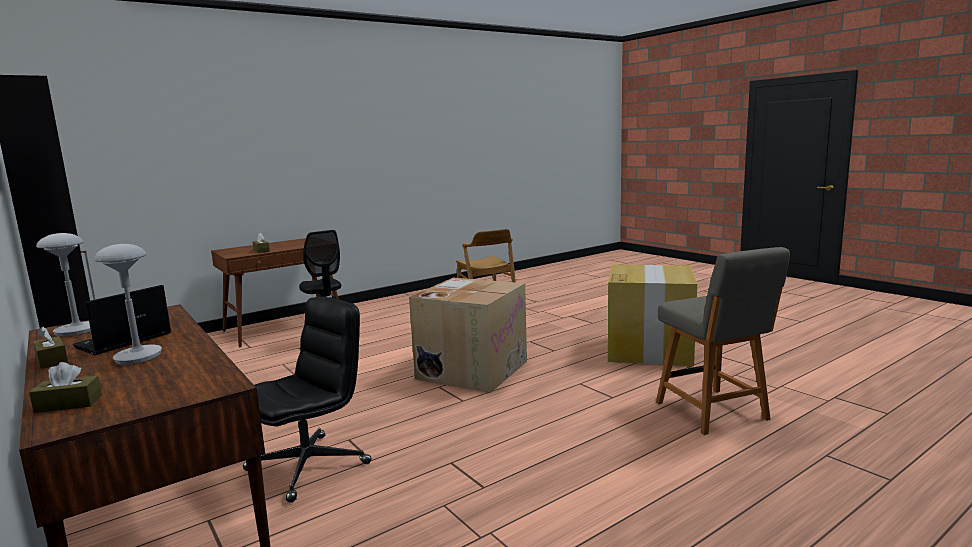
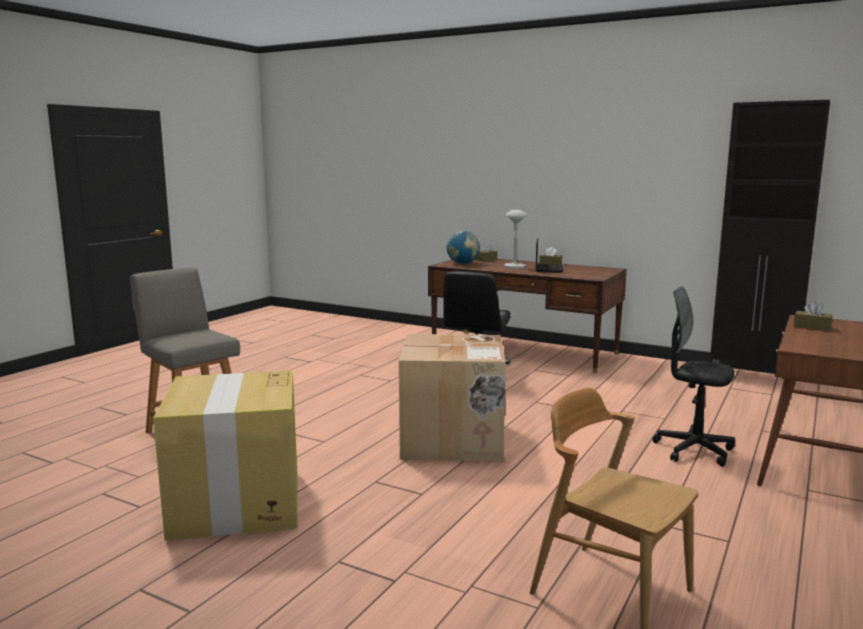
camera: 155 degrees right, 0 degrees up
grey table lamp [36,233,91,336] -> none
none -> globe [447,231,480,264]

